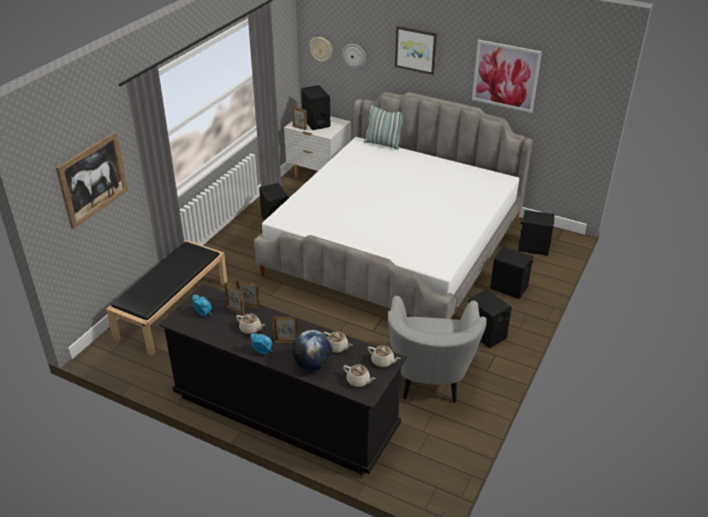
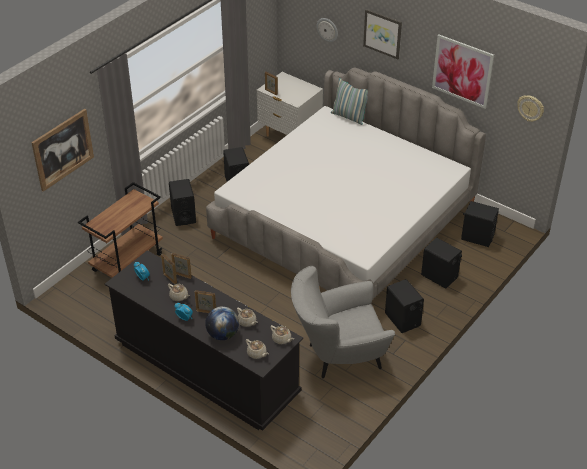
camera: 10 degrees right, 5 degrees up
black bench [106,240,228,356] -> brown cart [78,182,163,278]
black speaker [301,85,330,130] -> black speaker moved to [169,179,196,226]
wall clock [309,37,332,63] -> wall clock moved to [517,95,544,122]
grey armchair [388,296,487,403] -> grey armchair turned 60 degrees clockwise [291,266,395,379]

